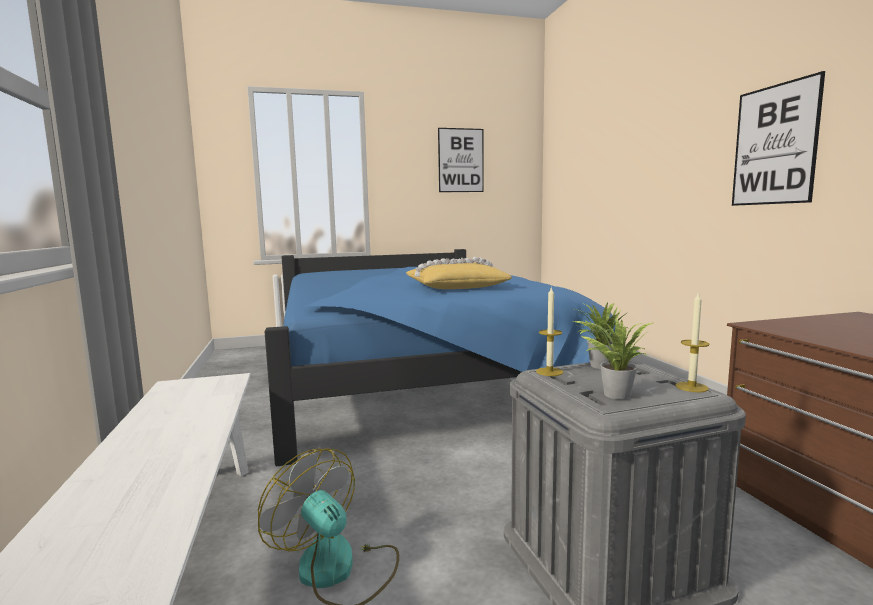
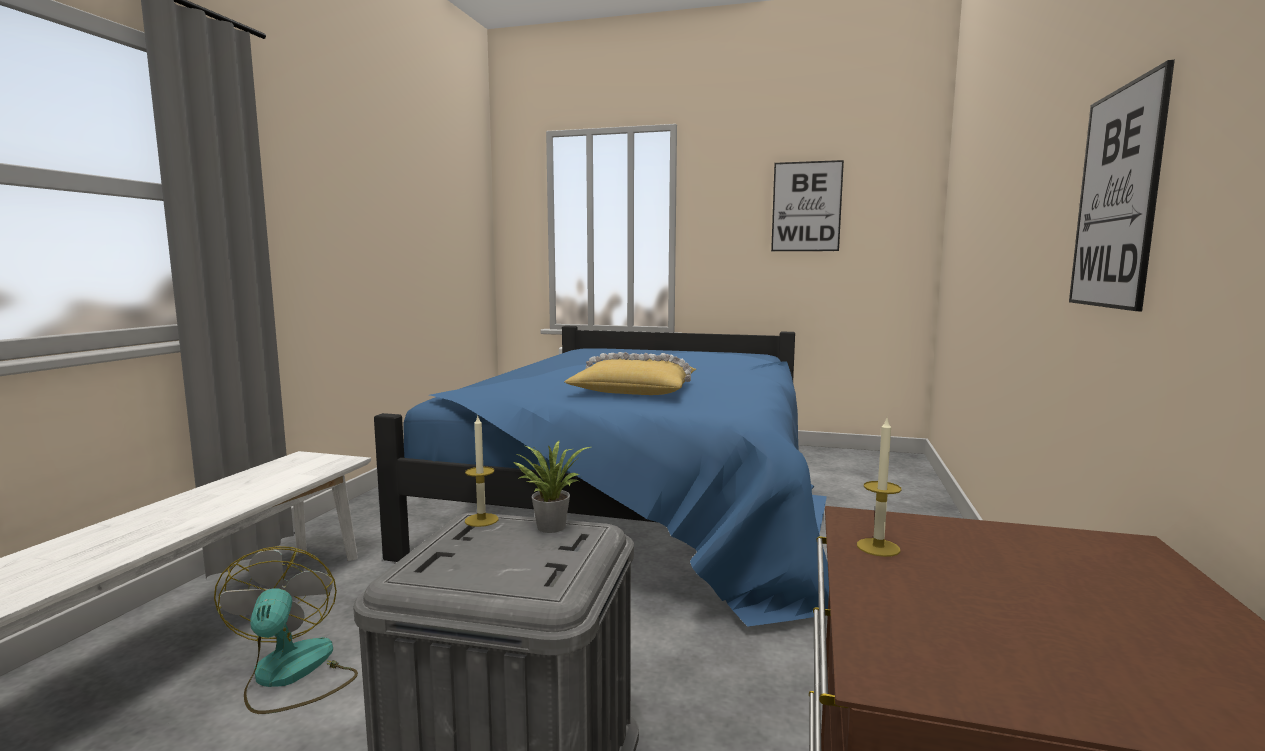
camera: 30 degrees right, 0 degrees up
potted plant [581,319,653,399] -> none
candle [675,291,709,392] -> candle moved to [857,419,902,557]

